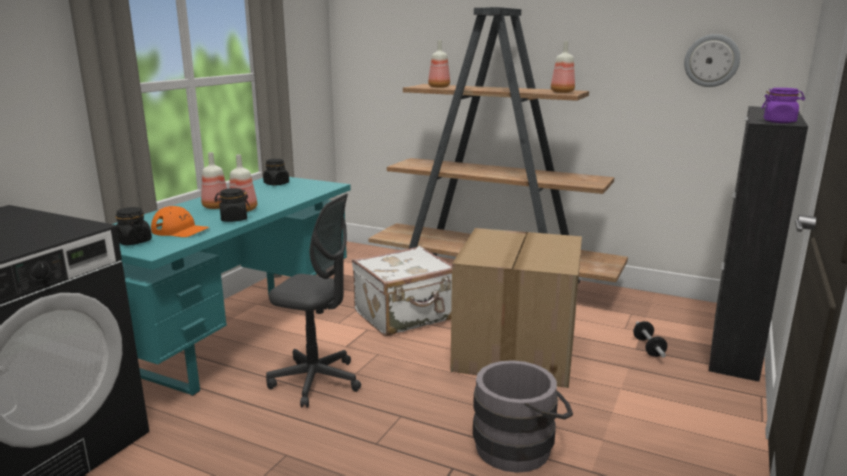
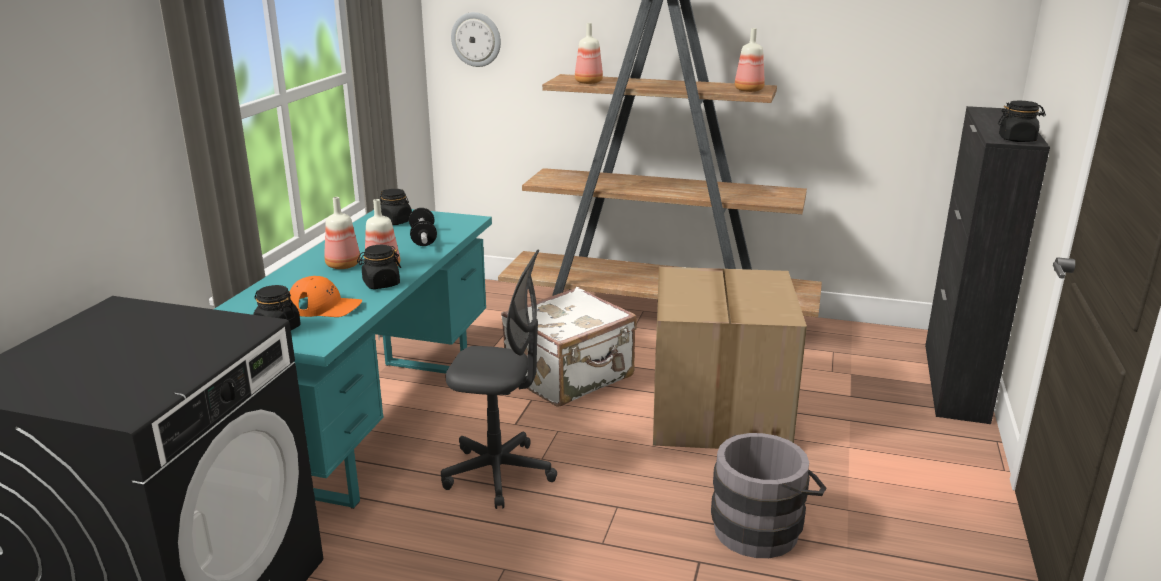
camera: 10 degrees left, 5 degrees up
dumbbell [633,321,667,358] -> dumbbell moved to [409,208,437,246]
wall clock [684,34,740,87] -> wall clock moved to [451,12,501,67]
purple jar [761,88,805,123] -> black jar [998,101,1046,142]

